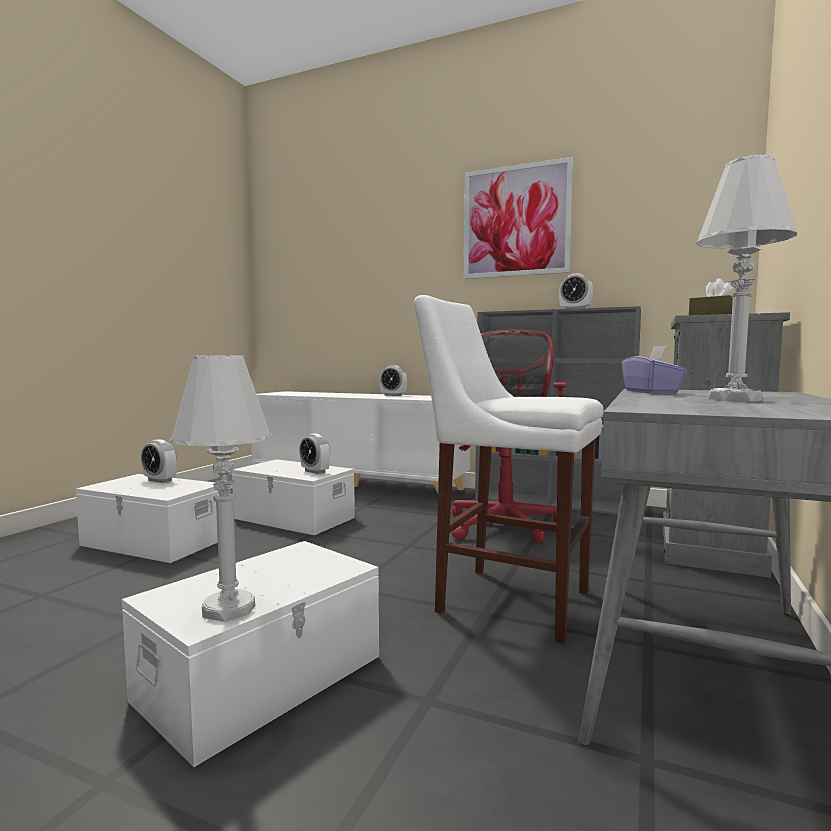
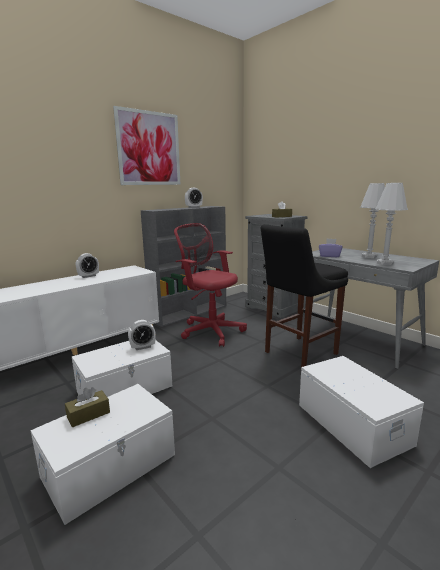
camera: 65 degrees left, 10 degrees up
alarm clock [141,439,177,483] -> brown tissue box [65,387,110,427]
white table lamp [169,355,272,622] -> white table lamp moved to [375,183,408,265]
white stool [414,295,603,643] -> black stool [261,224,348,367]

